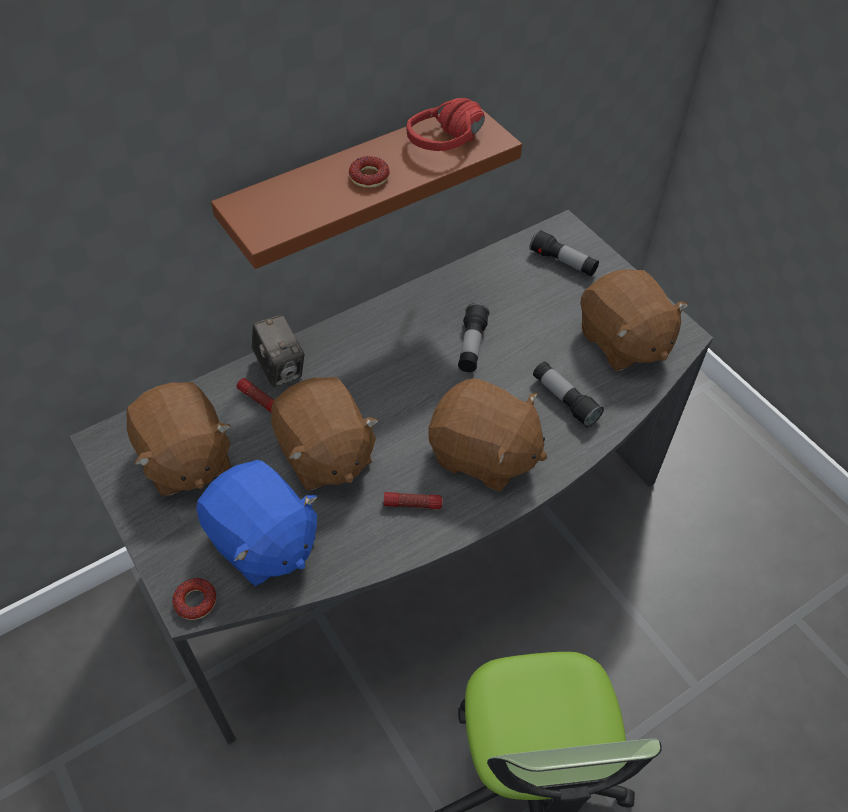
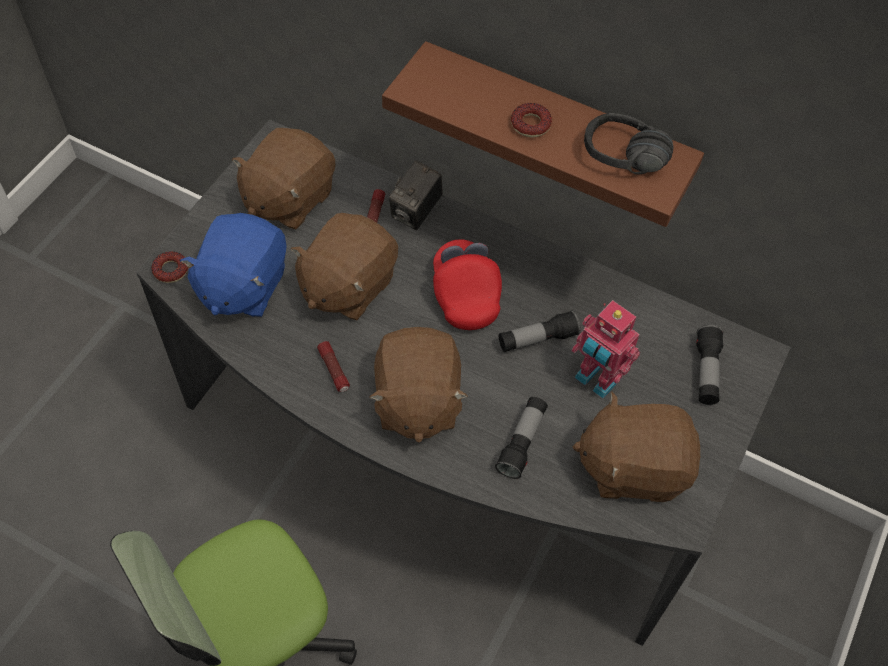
camera: 60 degrees right, 5 degrees up
red headphones [407,98,485,151] -> black headphones [584,113,674,175]
brown plush toy [580,269,688,371] -> brown plush toy turned 60 degrees clockwise [573,392,701,502]
none -> red cap [433,239,502,330]
none -> toy robot [571,300,640,399]

